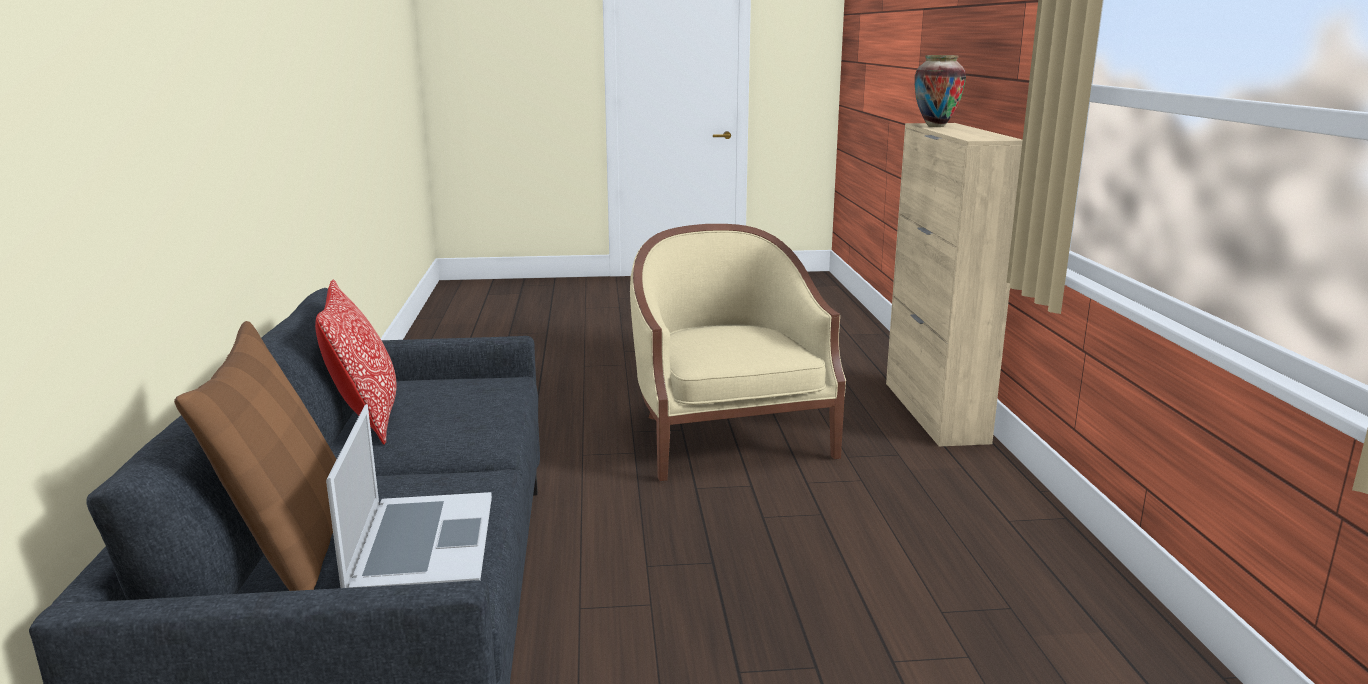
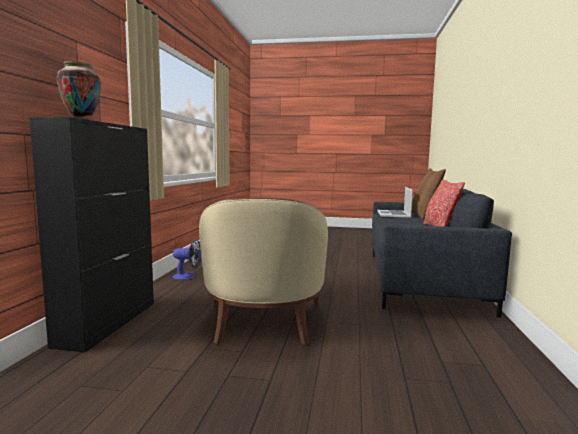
camera: 165 degrees left, 10 degrees down
beige cabinet [886,123,1023,447] -> black cabinet [29,117,154,352]
none -> fan [173,240,201,280]

